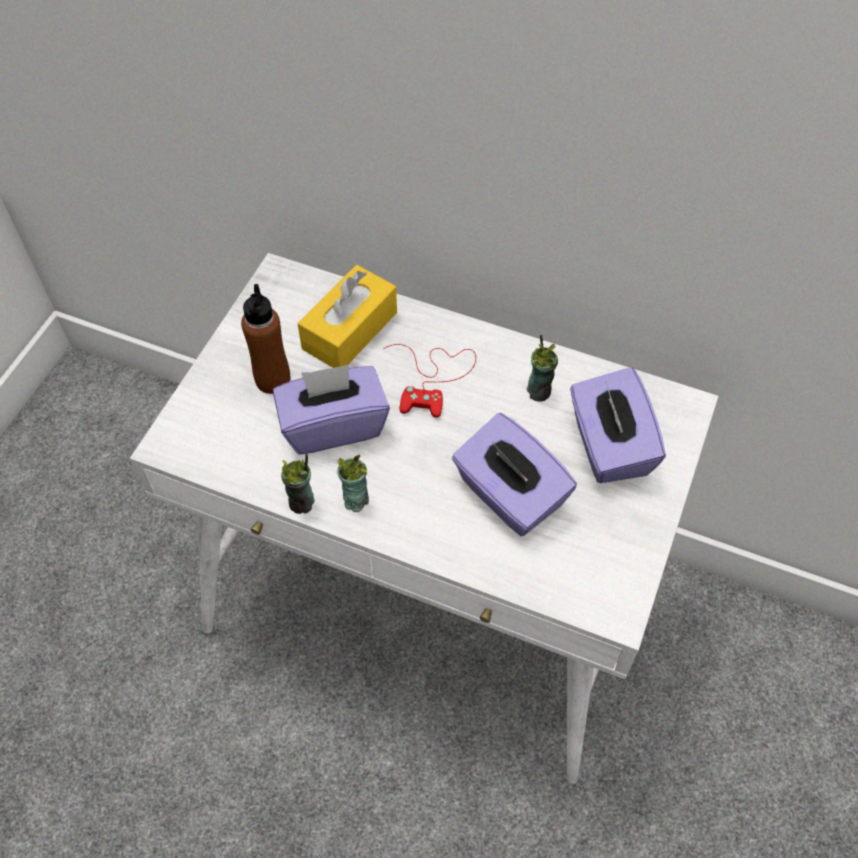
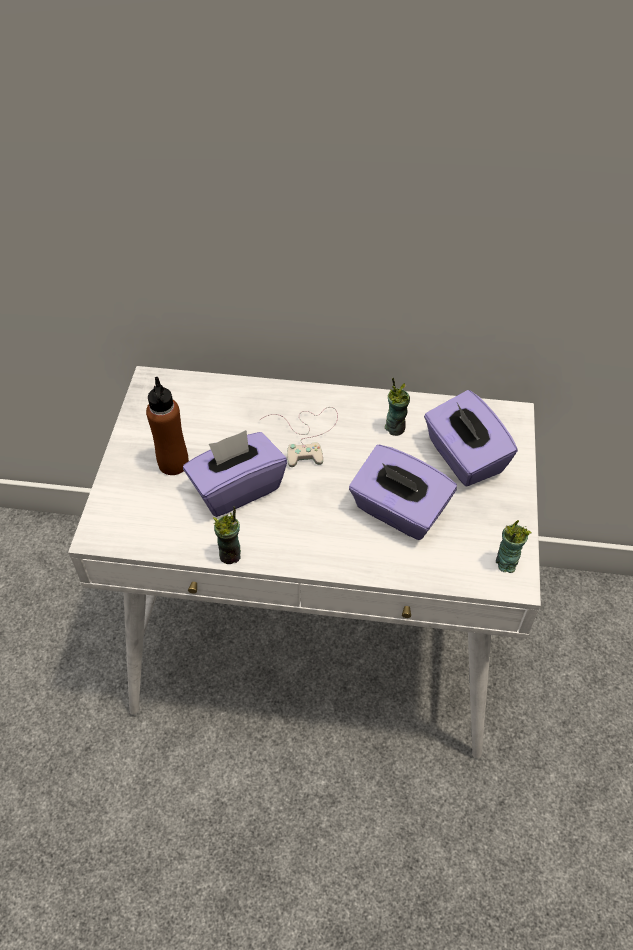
camera: 15 degrees left, 5 degrees down
yellow tissue box [298,265,397,368] -> none
cup [337,454,369,512] -> cup moved to [496,520,532,573]
red game controller [383,344,476,418] -> white game controller [259,407,338,467]

